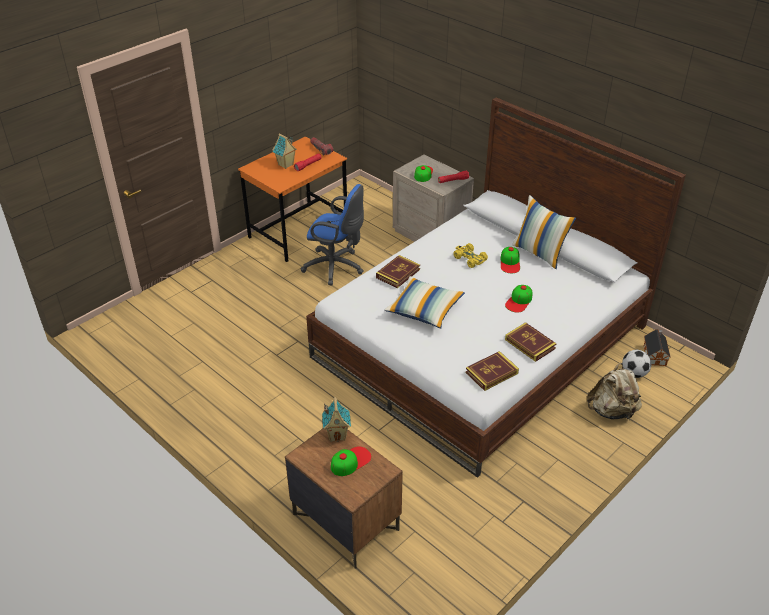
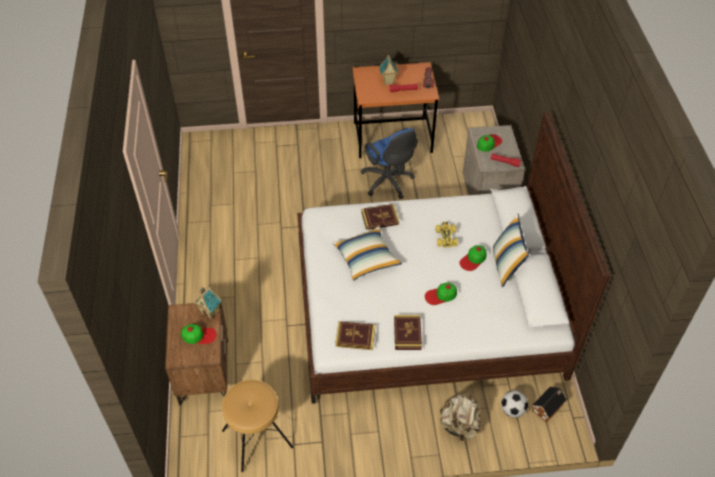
camera: 40 degrees right, 10 degrees up
none -> brown stool [222,380,293,472]

